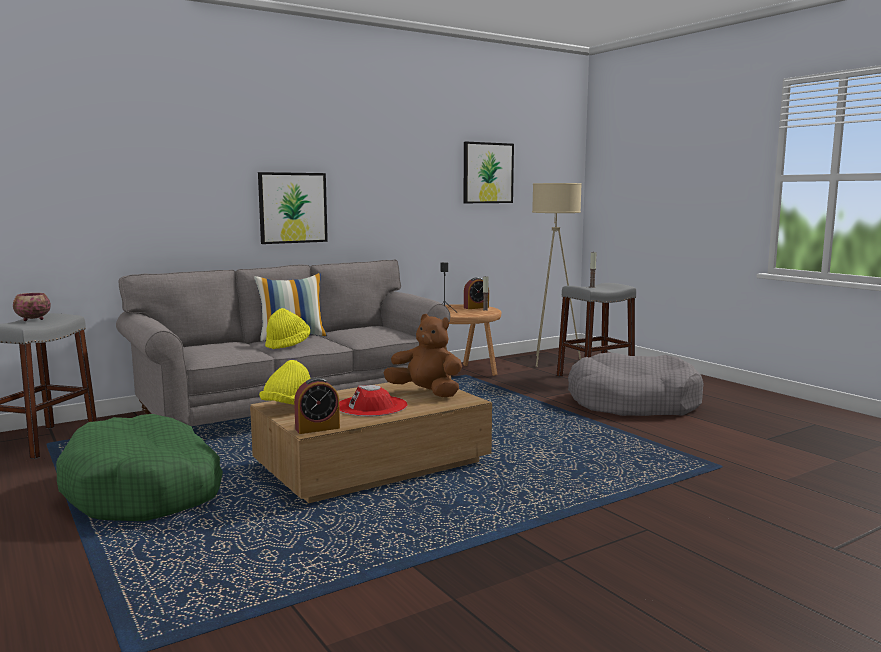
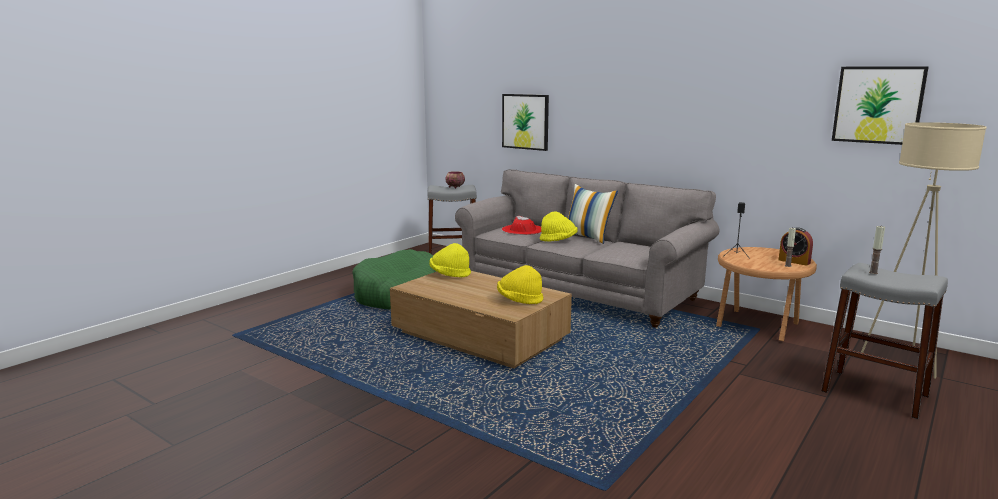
camera: 70 degrees right, 5 degrees up
picture [258,172,328,244] -> picture moved to [502,94,549,151]
alarm clock [294,377,340,434] -> none
red hat [339,385,408,416] -> red hat moved to [502,216,541,235]
brown plush toy [384,314,462,397] -> yellow hat [497,265,543,304]
grey dog bed [568,352,704,416] -> none

